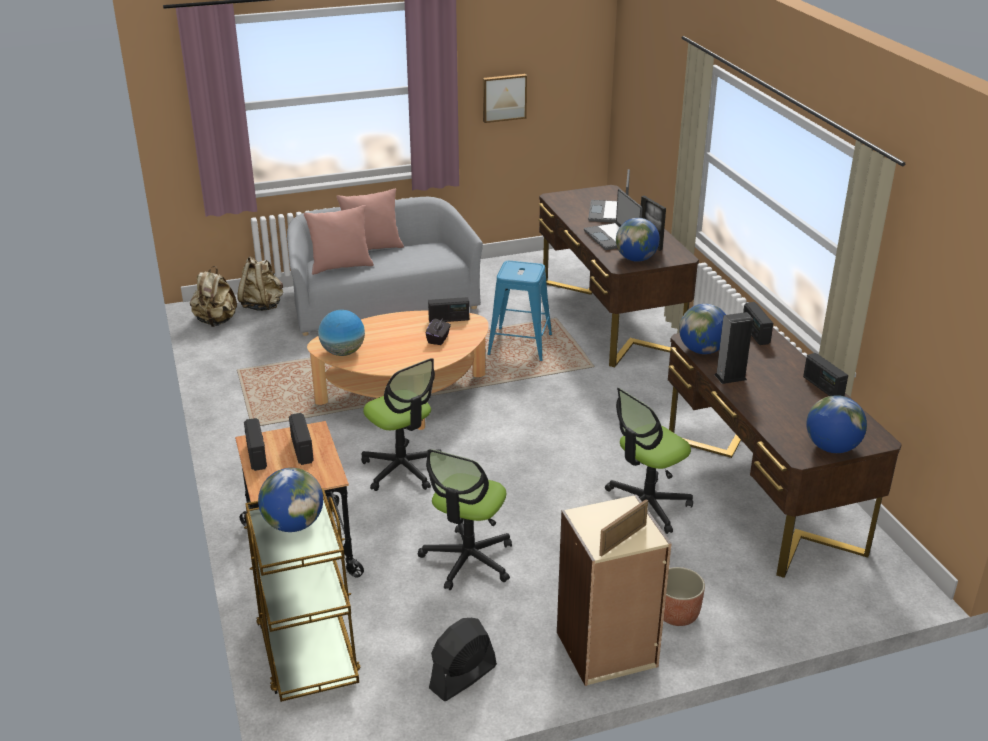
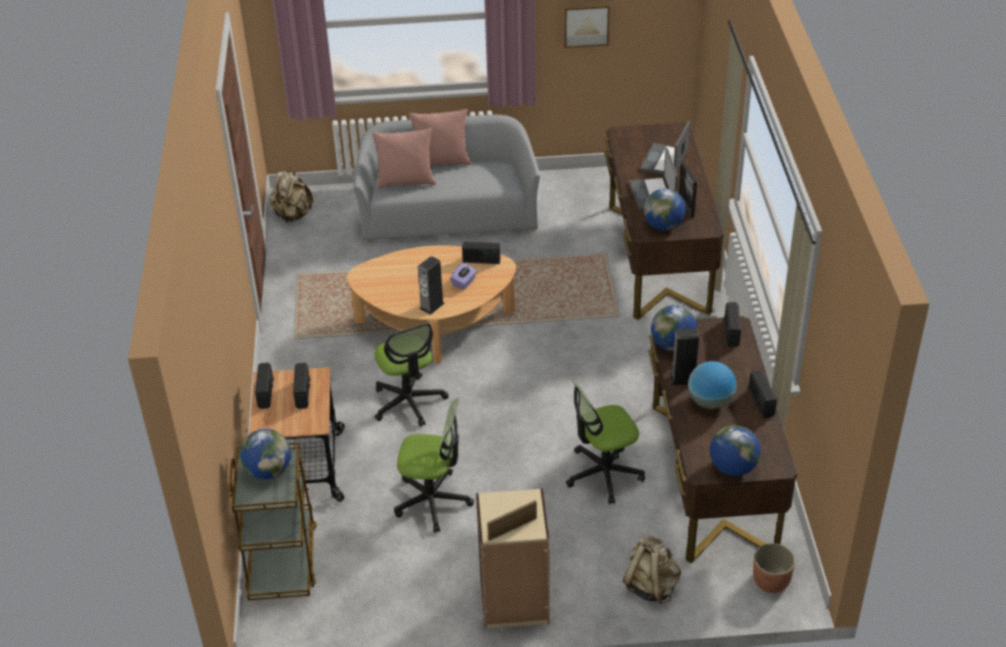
camera: 15 degrees right, 10 degrees up
beige backpack [237,256,283,311] -> beige backpack moved to [623,535,681,605]
globe [318,310,365,356] -> globe moved to [688,361,736,409]
office chair [418,449,512,590] -> office chair turned 120 degrees counterclockwise [394,399,474,533]
black tissue box [426,318,451,345] -> purple tissue box [450,263,477,290]
black fan [429,618,497,701] -> none
blue stool [487,261,552,361] -> none
planter [663,567,705,626] -> planter moved to [753,543,795,593]
none -> speaker [418,256,445,315]

